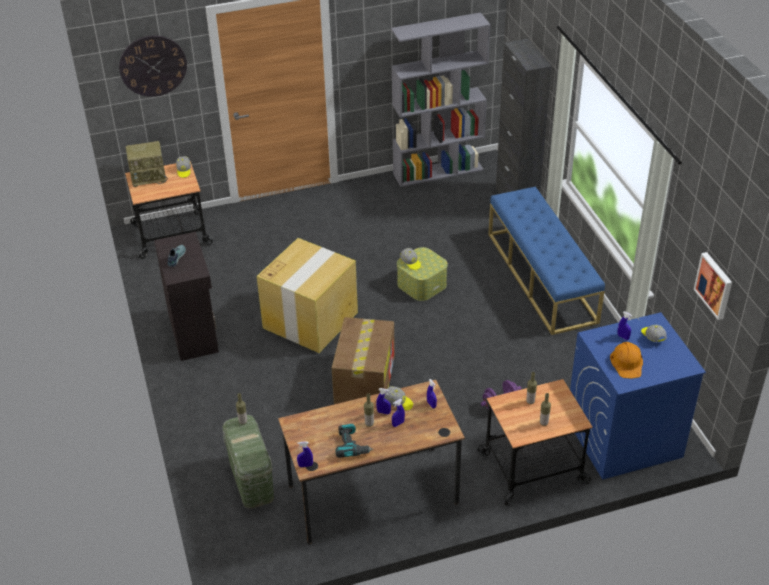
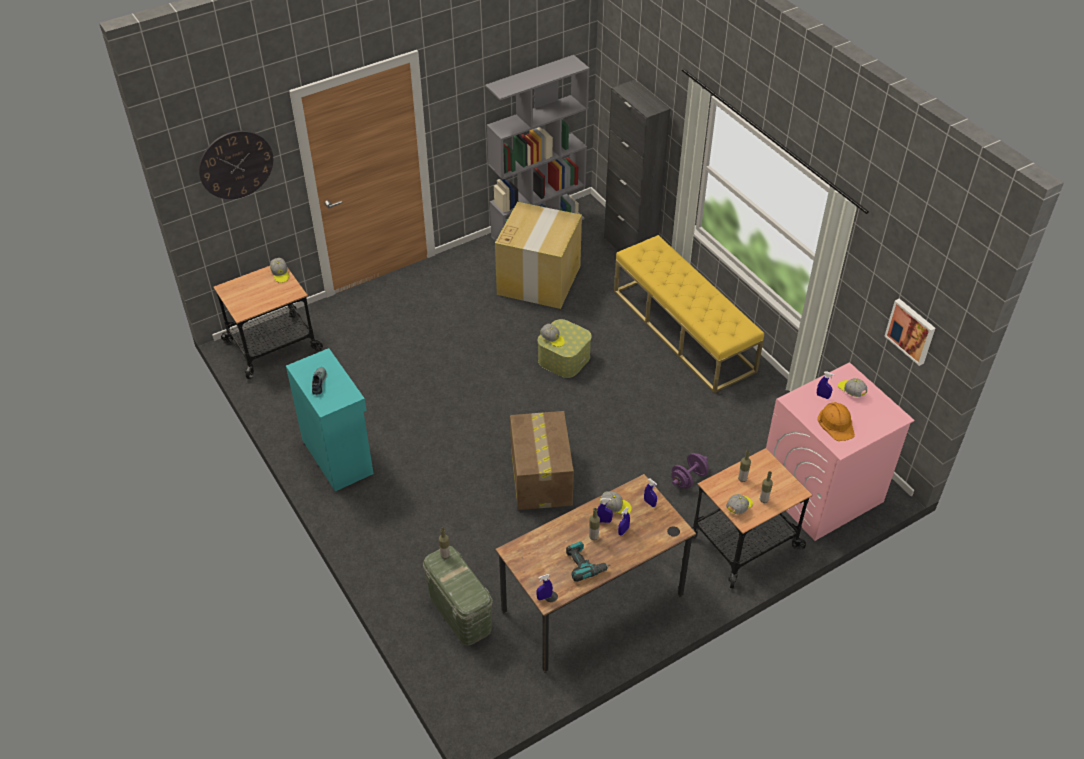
camera: 15 degrees left, 5 degrees up
radio [126,141,168,187] -> none
black cabinet [154,232,219,361] -> turquoise cabinet [286,348,374,491]
cardboard box [257,238,358,353] -> cardboard box moved to [495,202,582,309]
blue bench [488,186,605,335] -> yellow bench [614,235,764,393]
blue washing machine [570,312,706,480] -> pink washing machine [766,362,914,541]
none -> cap [726,494,753,514]

